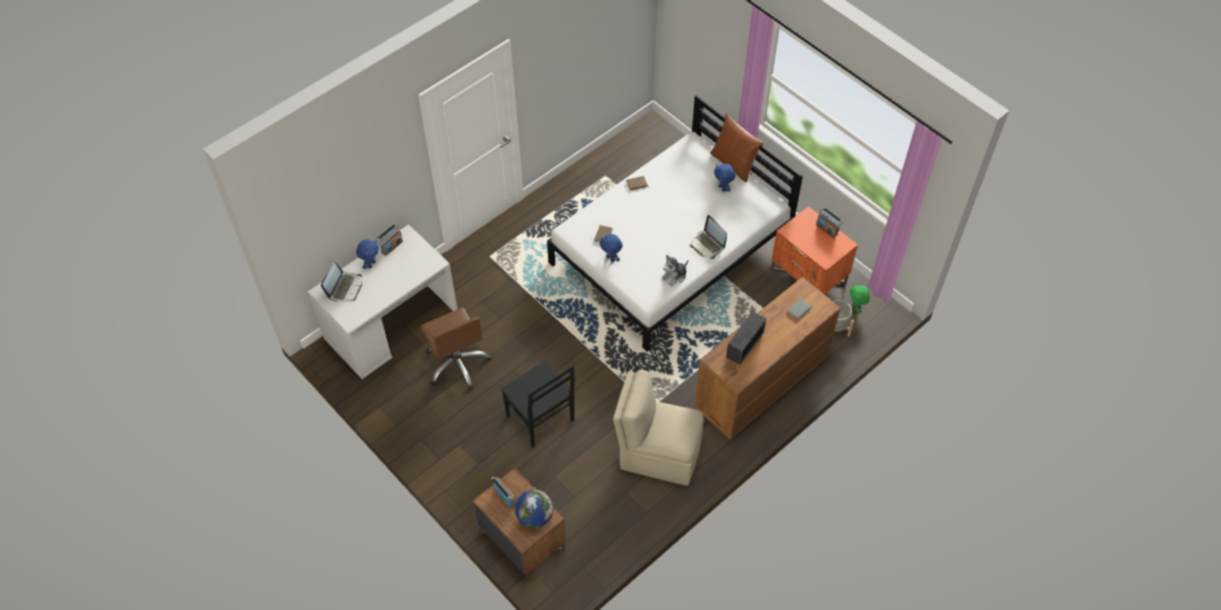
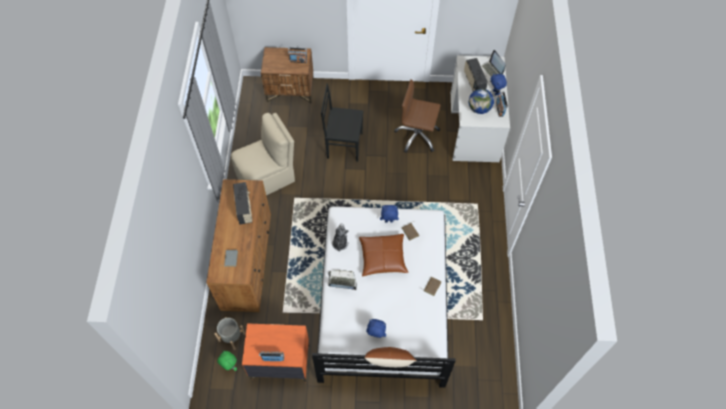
camera: 135 degrees right, 5 degrees up
globe [515,490,553,528] -> globe moved to [469,89,494,114]
none -> brown pillow [359,234,409,277]
none -> radio [464,58,488,91]

